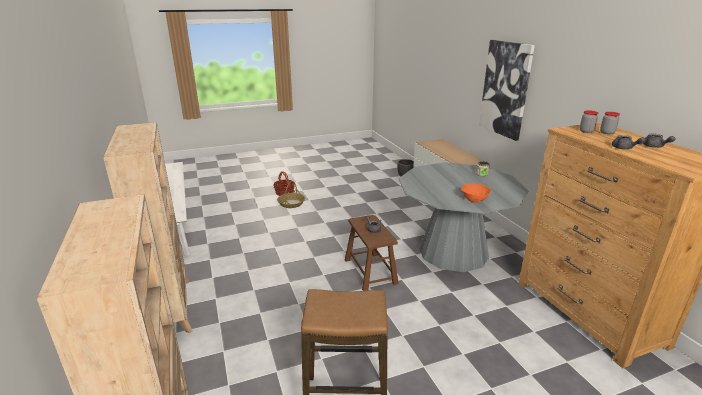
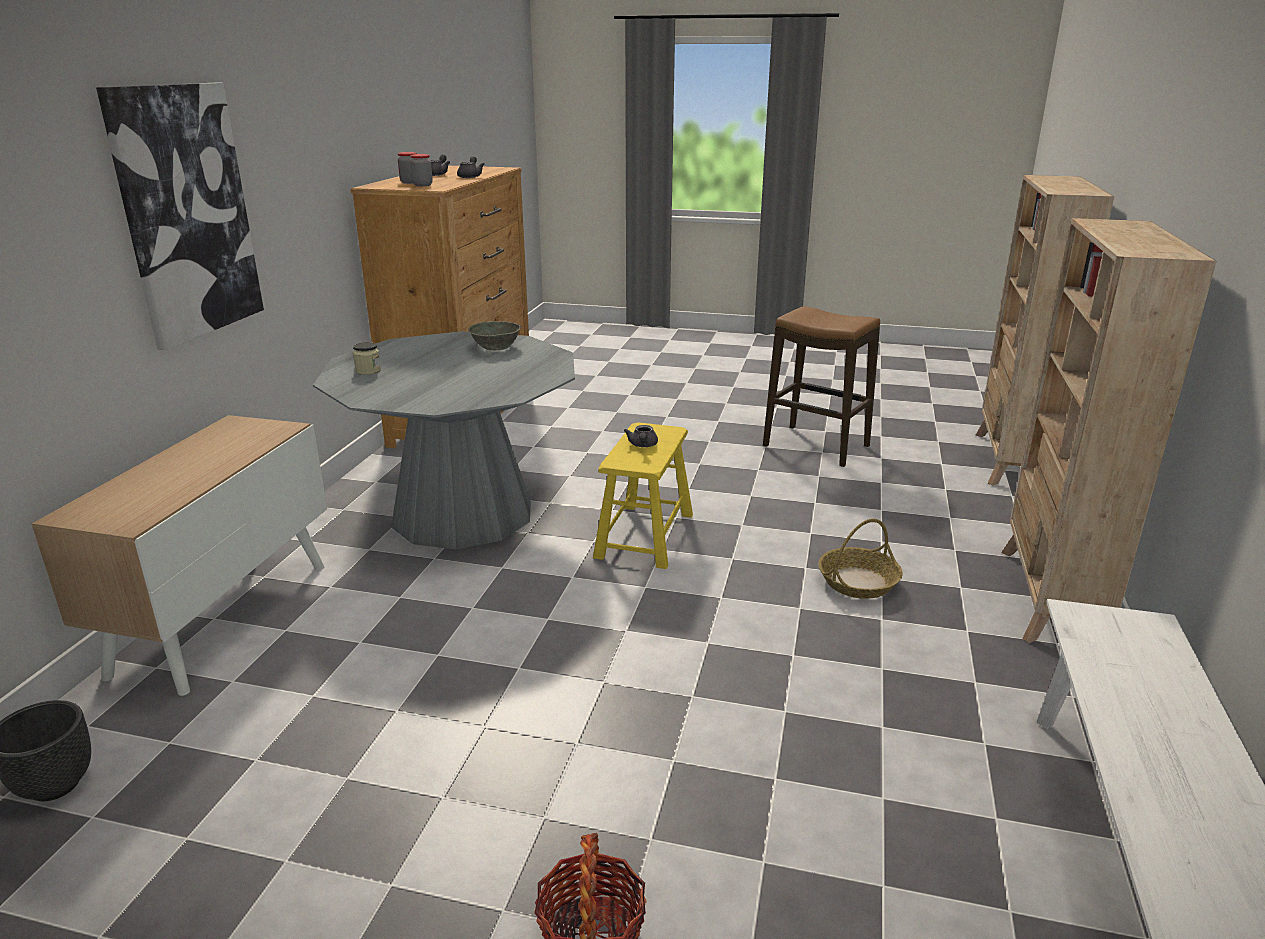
camera: 145 degrees left, 0 degrees up
basket [277,181,305,208] -> basket moved to [818,519,903,599]
brown stool [345,215,399,291] -> yellow stool [593,422,693,569]
orange bowl [461,184,491,203] -> grey bowl [468,321,521,350]

